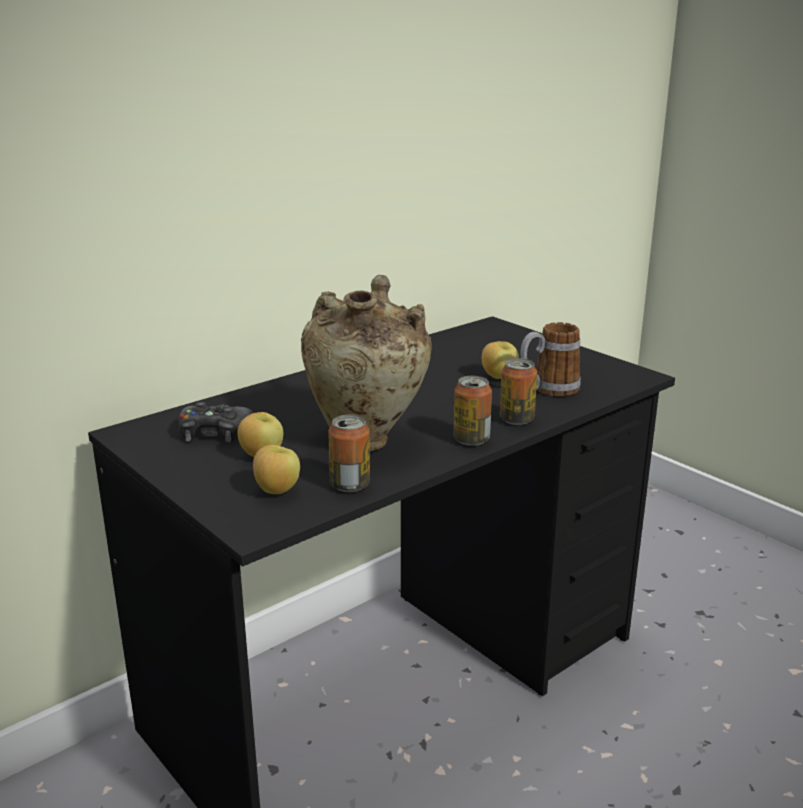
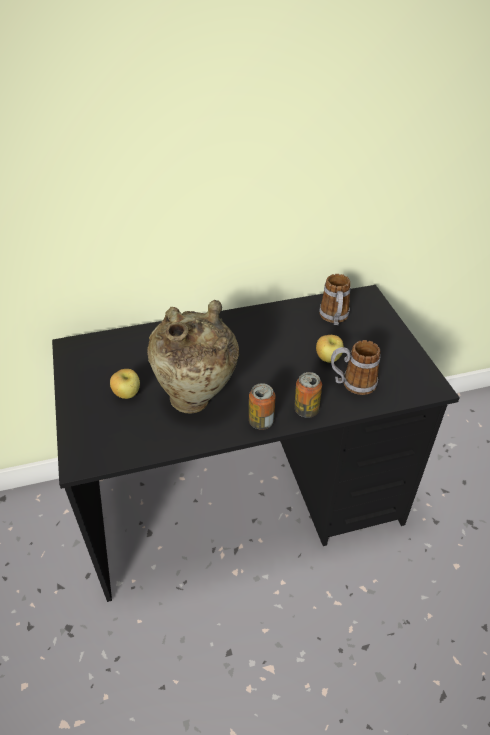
camera: 25 degrees right, 20 degrees up
black game controller [178,402,254,442] -> none
apple [253,445,300,494] -> none
can [328,415,370,492] -> none
none -> mug [319,274,351,325]

